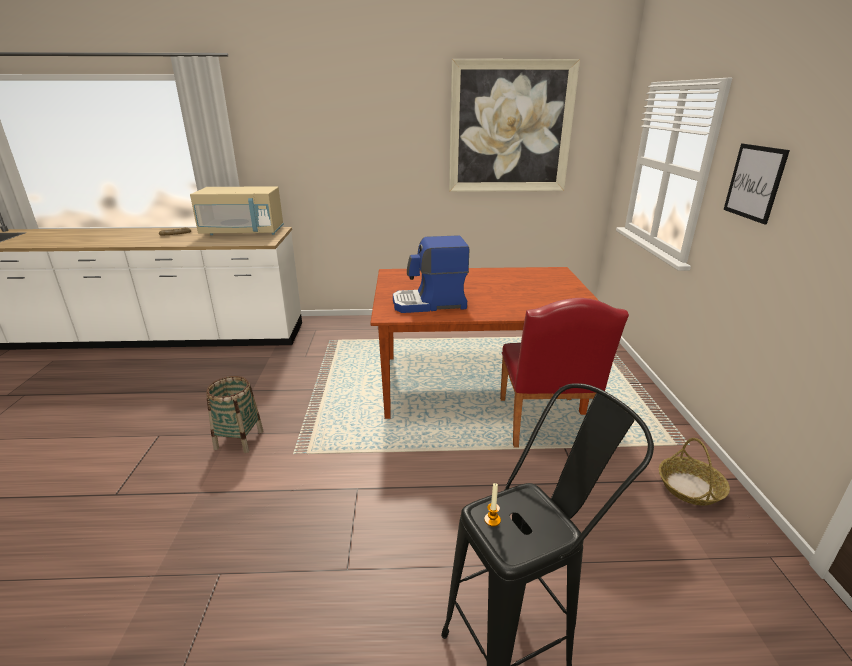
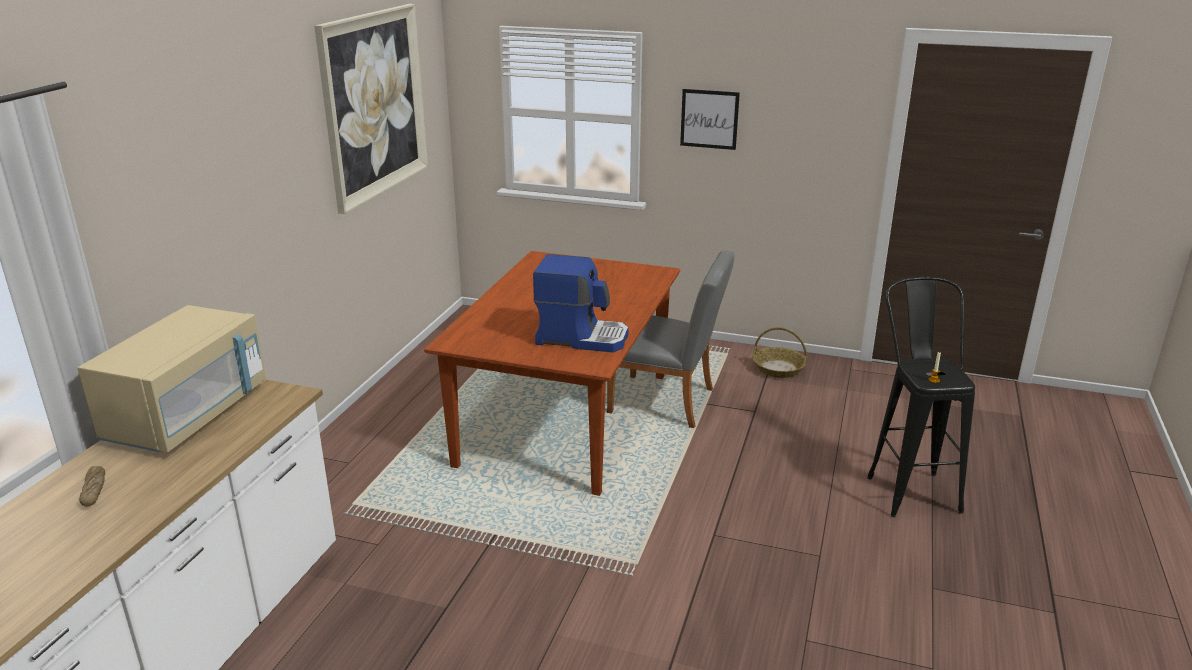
camera: 70 degrees left, 0 degrees up
basket [206,376,263,453] -> none
coffee machine [393,235,469,313] -> coffee machine turned 90 degrees counterclockwise [533,254,628,352]
red chair [500,298,629,448] -> grey chair [607,251,735,428]

